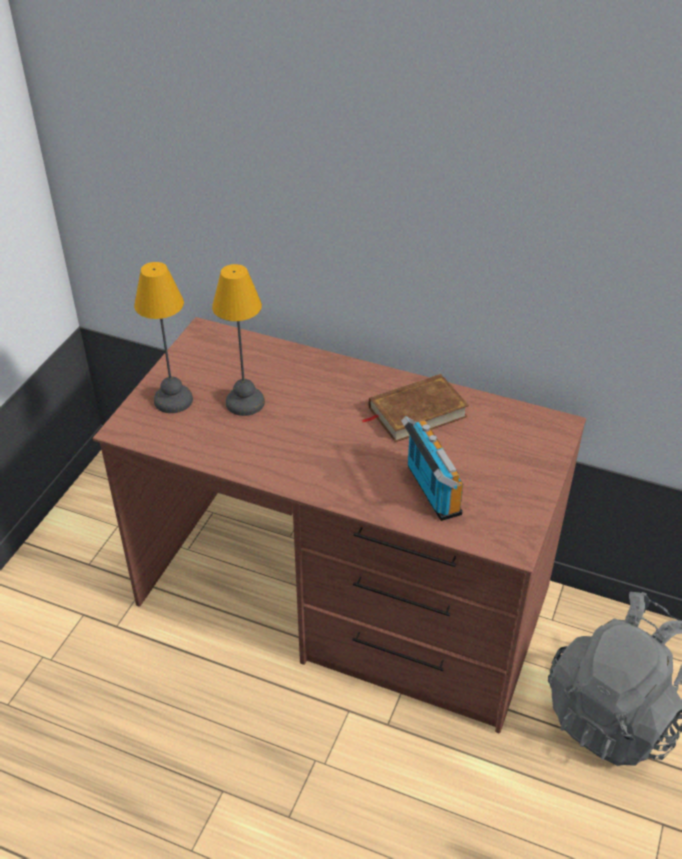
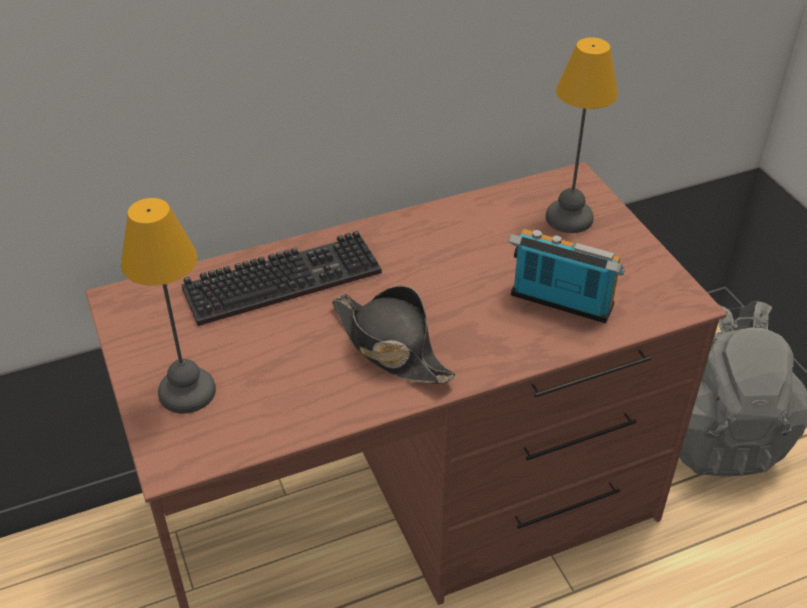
camera: 45 degrees left, 0 degrees up
table lamp [212,264,265,416] -> table lamp moved to [546,37,618,233]
brown book [362,374,469,442] -> none
none -> keyboard [181,231,382,326]
none -> black hat [332,286,456,384]

